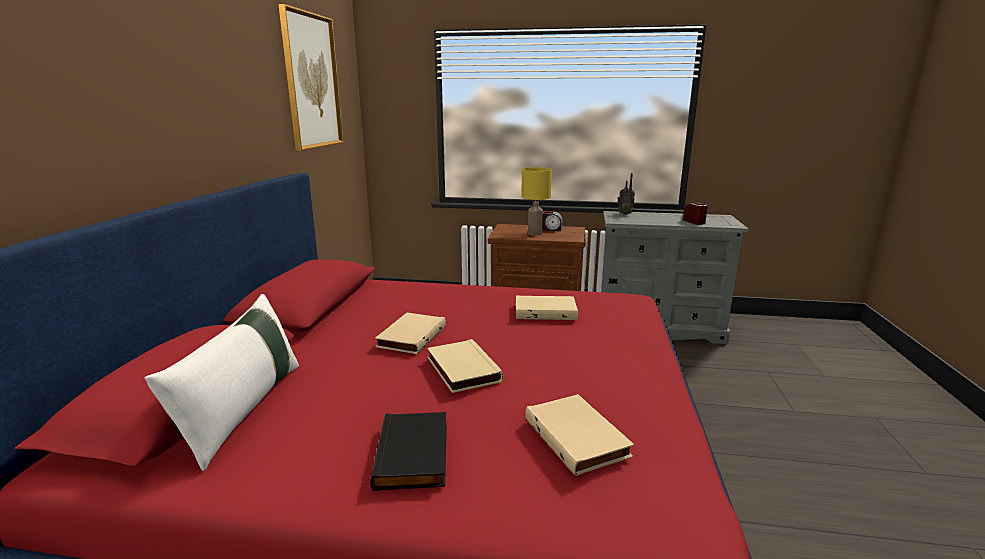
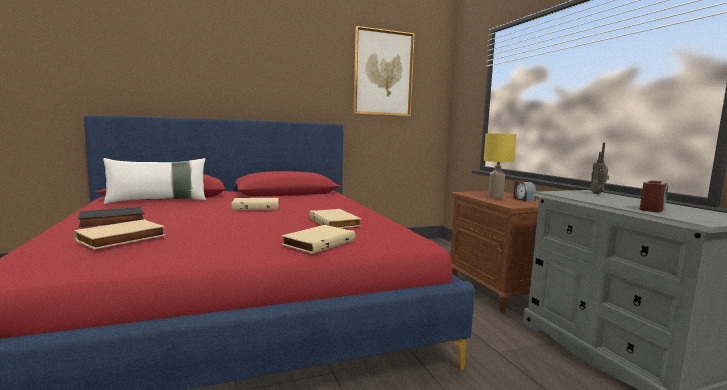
camera: 60 degrees right, 10 degrees down
beige book [427,339,503,393] -> beige book moved to [281,225,355,254]

